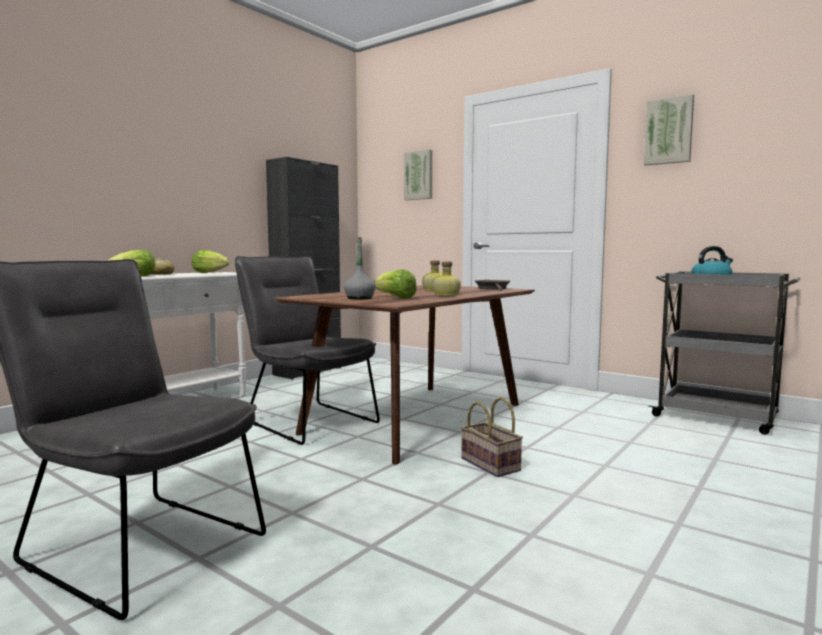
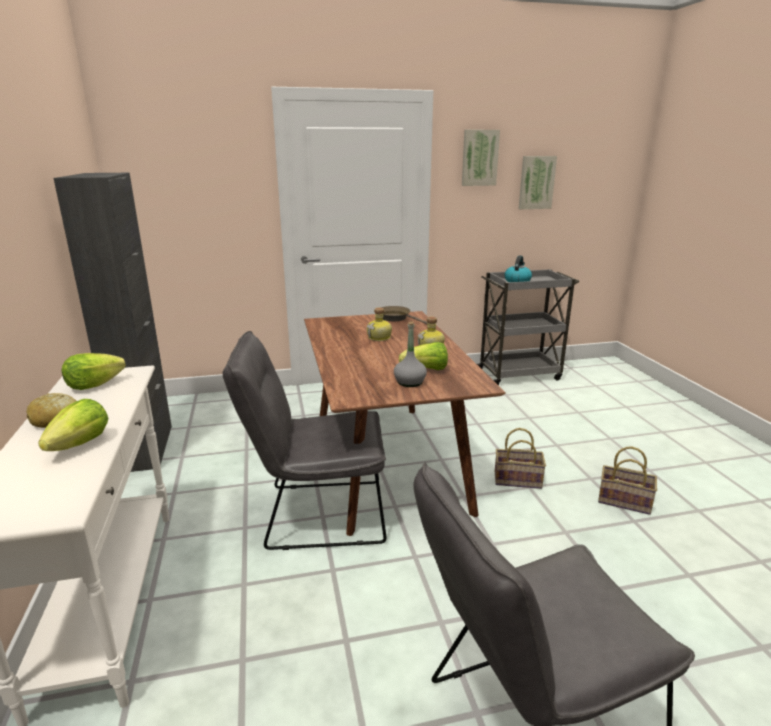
camera: 50 degrees left, 15 degrees up
picture [404,149,432,200] -> picture moved to [519,156,557,209]
none -> basket [598,446,657,515]

